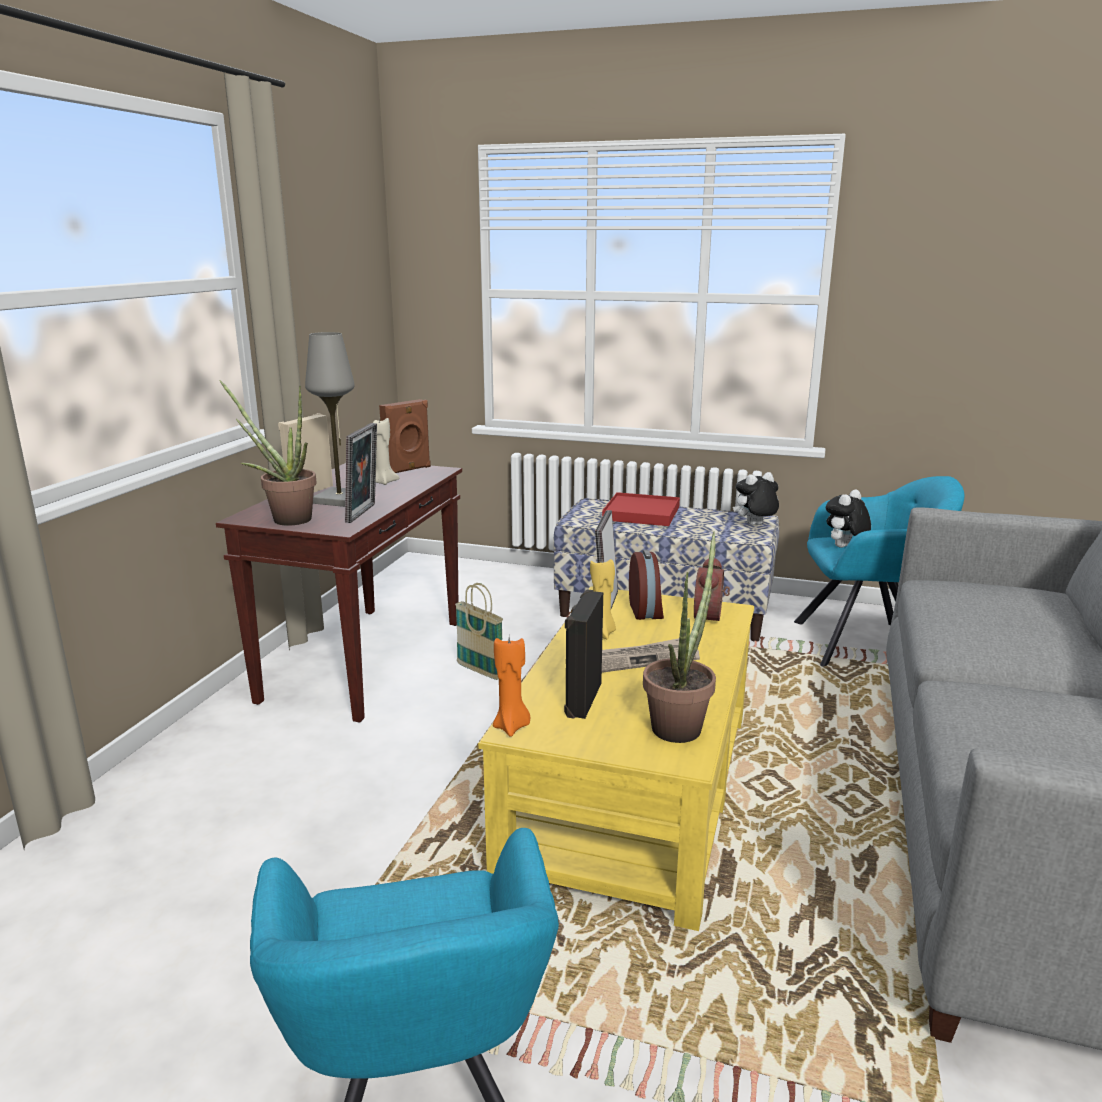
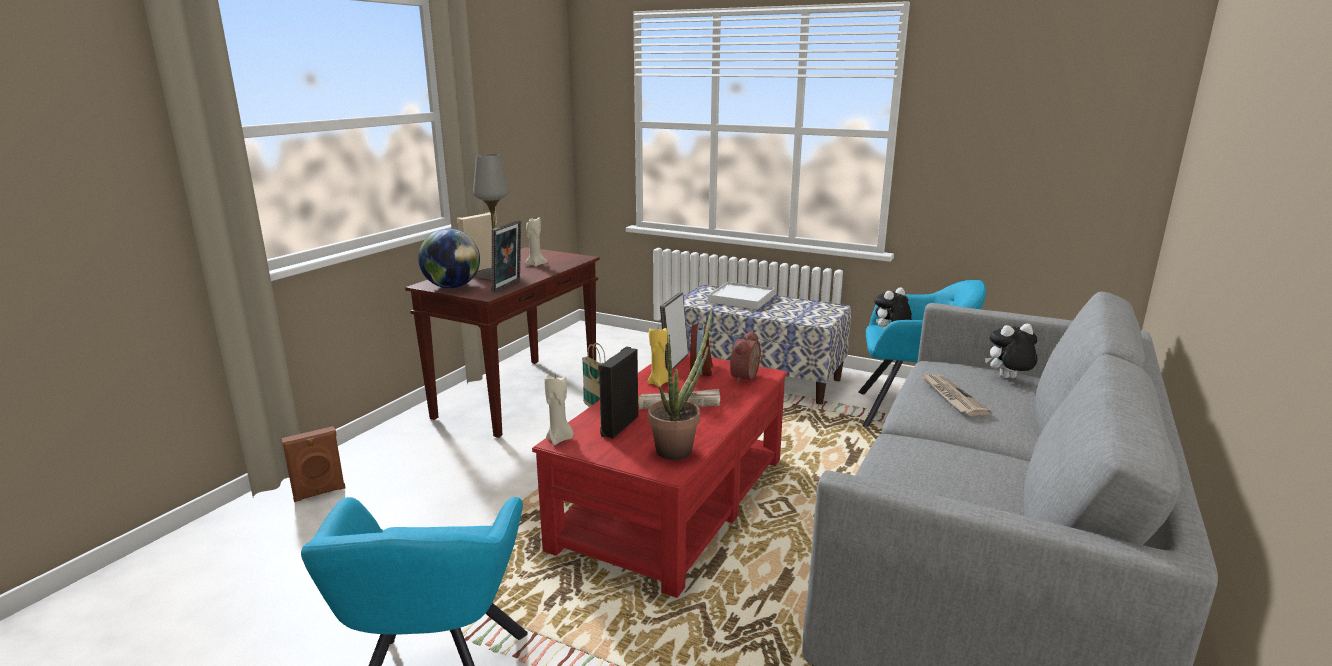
camera: 10 degrees right, 0 degrees up
potted plant [219,380,317,526] -> globe [418,229,480,288]
brown speaker [379,399,431,473] -> brown speaker moved to [282,426,345,502]
yellow coffee table [478,586,754,931] -> red coffee table [532,353,787,598]
orange candle [493,638,530,737] -> beige candle [544,375,574,445]
red tray [602,492,680,526] -> white tray [708,282,775,309]
plush toy [733,472,779,525] -> plush toy moved to [985,323,1037,378]
none -> newspaper [922,374,991,416]

